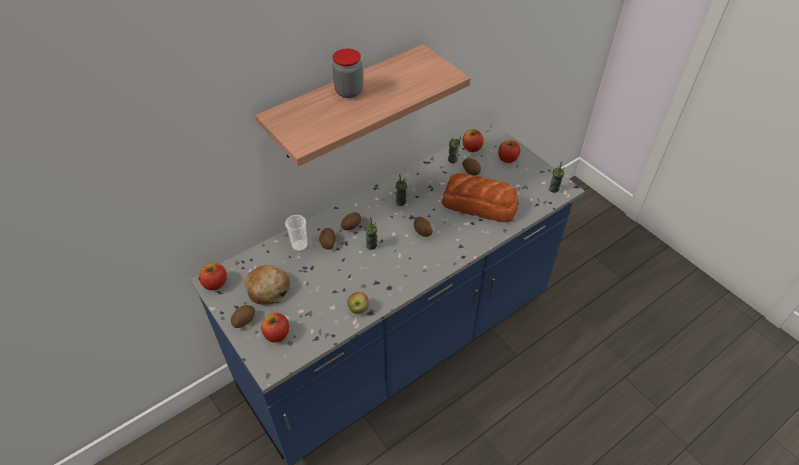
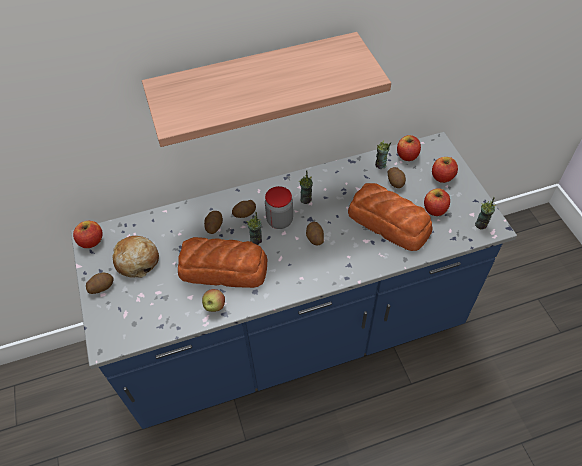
camera: 20 degrees right, 5 degrees up
apple [261,312,289,343] -> apple moved to [424,188,450,216]
cup [285,215,308,252] -> none
jar [332,49,363,98] -> jar moved to [265,186,293,229]
none -> bread [178,237,267,288]

